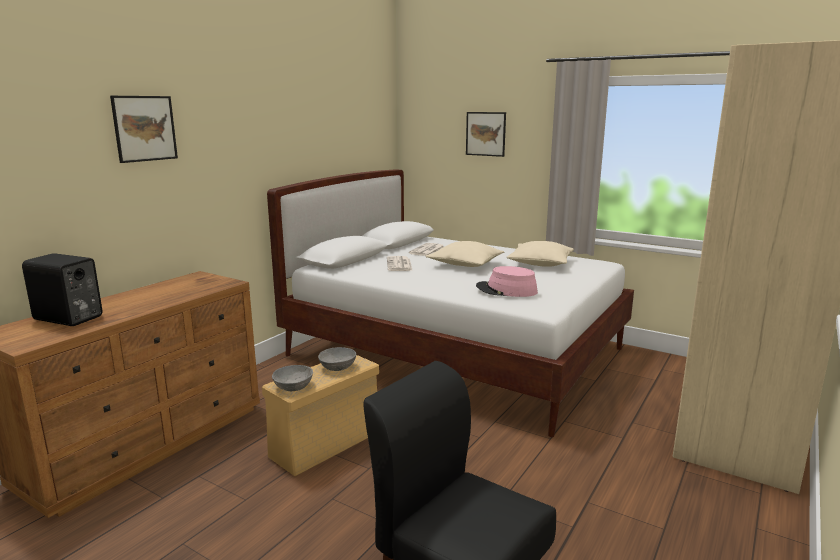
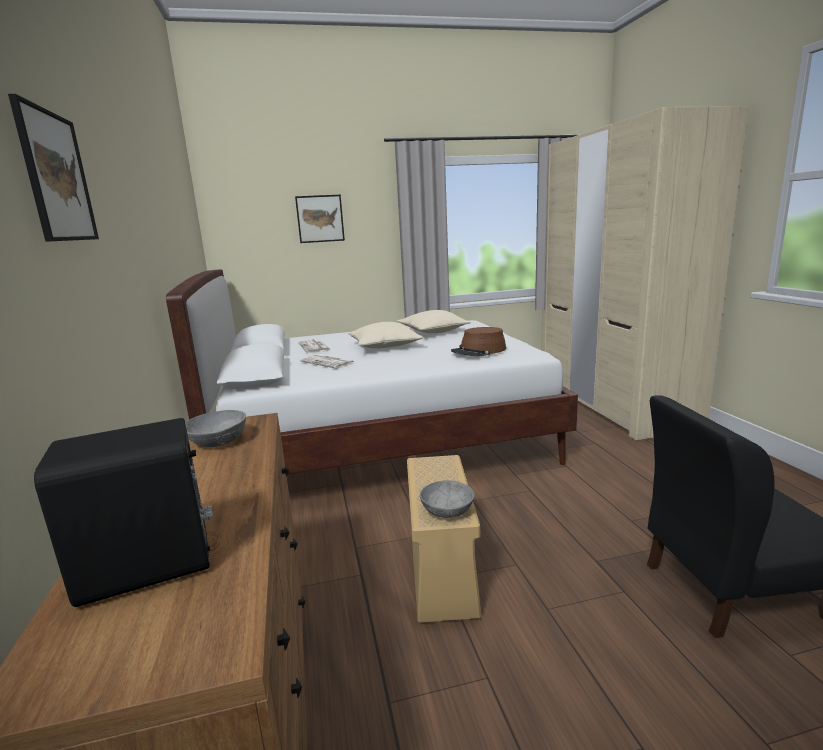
camera: 45 degrees left, 0 degrees up
grey bowl [318,347,356,371] -> grey bowl moved to [185,410,246,447]
pink hat [476,266,538,297] -> brown hat [451,327,506,356]

